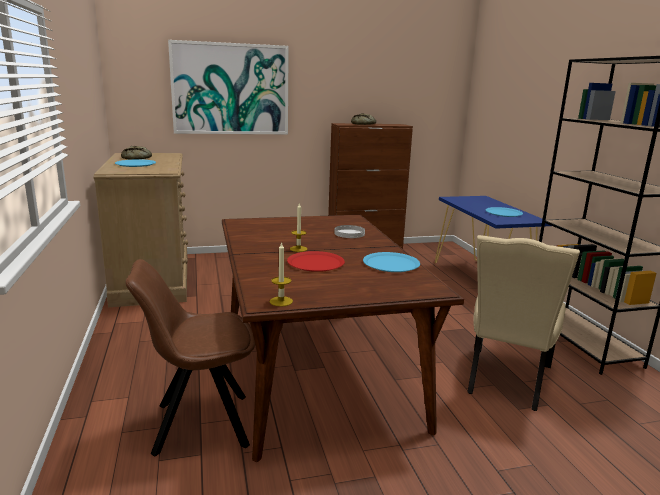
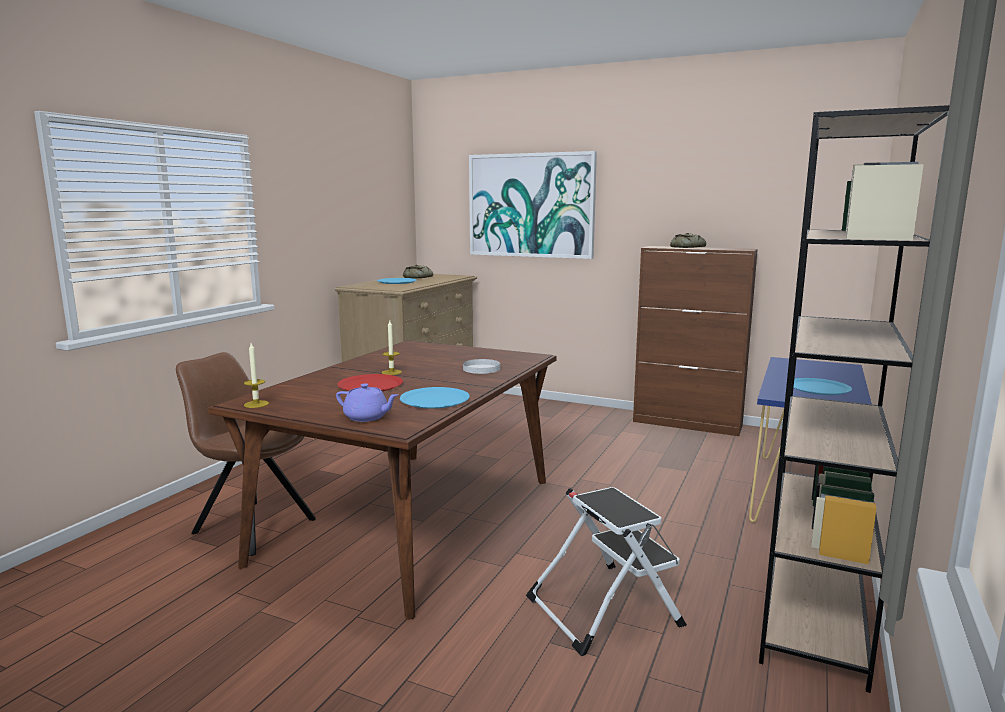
camera: 40 degrees right, 5 degrees down
beige chair [467,235,580,411] -> step ladder [526,487,687,656]
none -> purple teapot [336,384,398,422]

